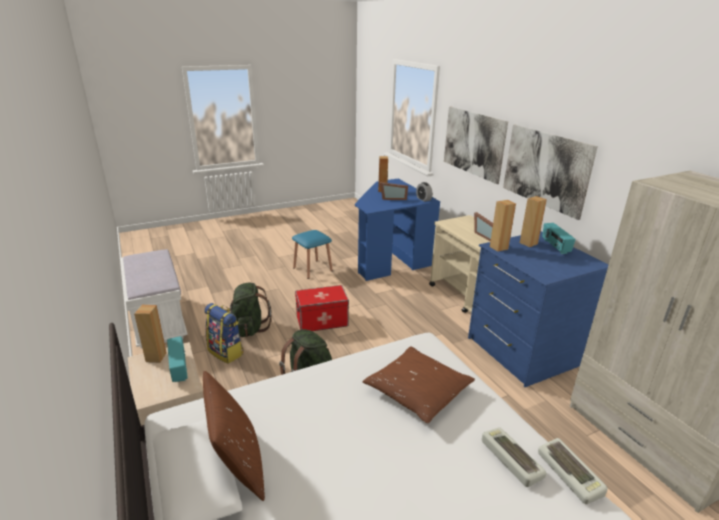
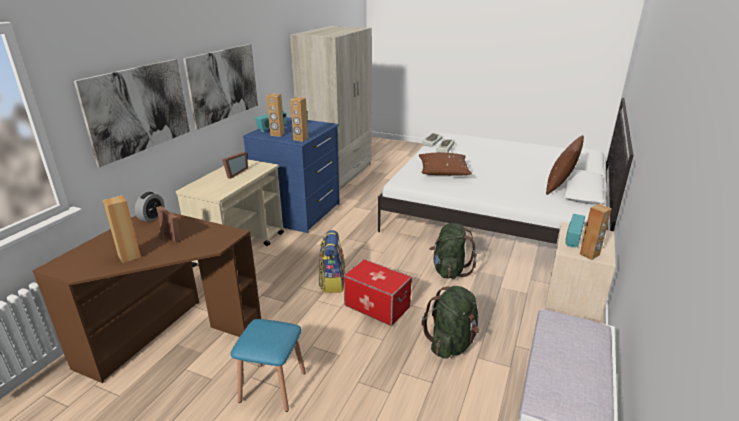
camera: 130 degrees left, 0 degrees up
backpack [204,303,244,364] -> backpack moved to [319,230,345,293]
blue desk [355,179,440,281] -> brown desk [33,213,261,383]

